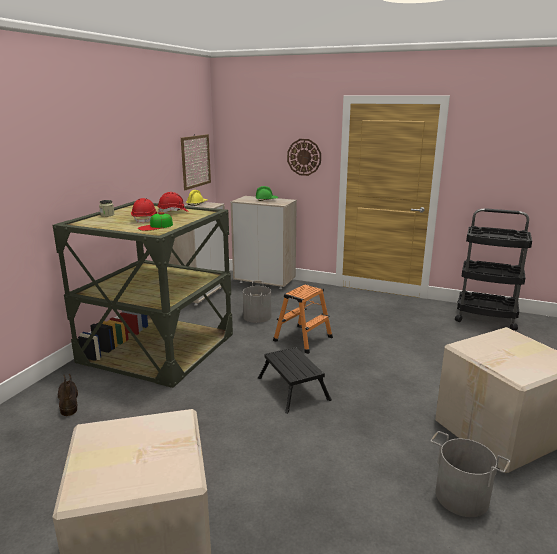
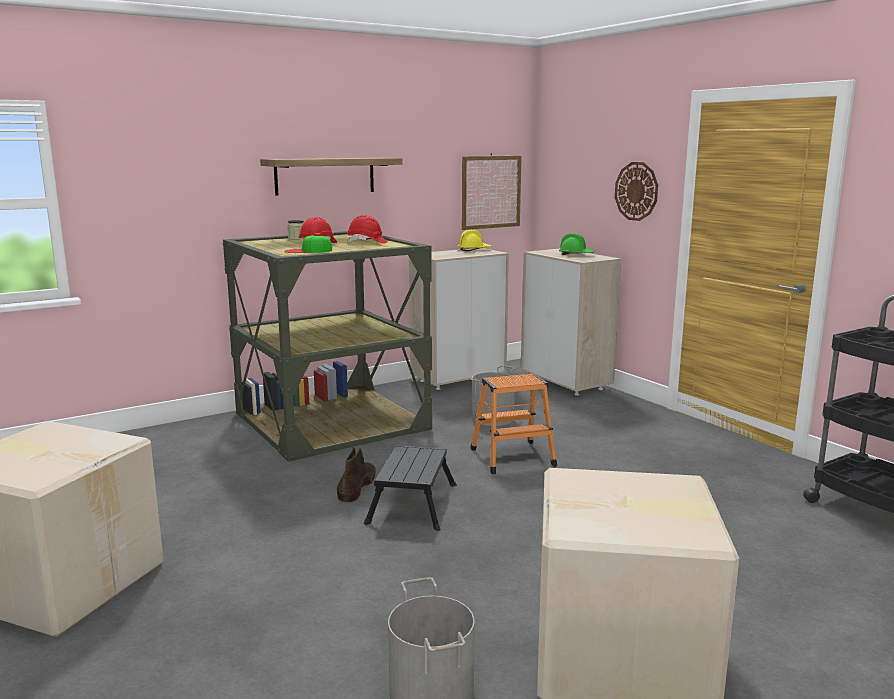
camera: 35 degrees right, 5 degrees down
brown boot [58,374,78,417] -> brown boot moved to [337,447,376,502]
none -> shelf [260,158,403,196]

